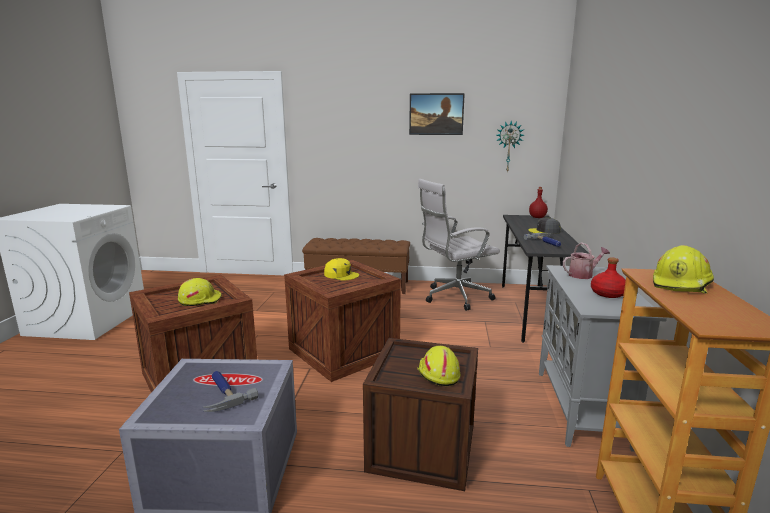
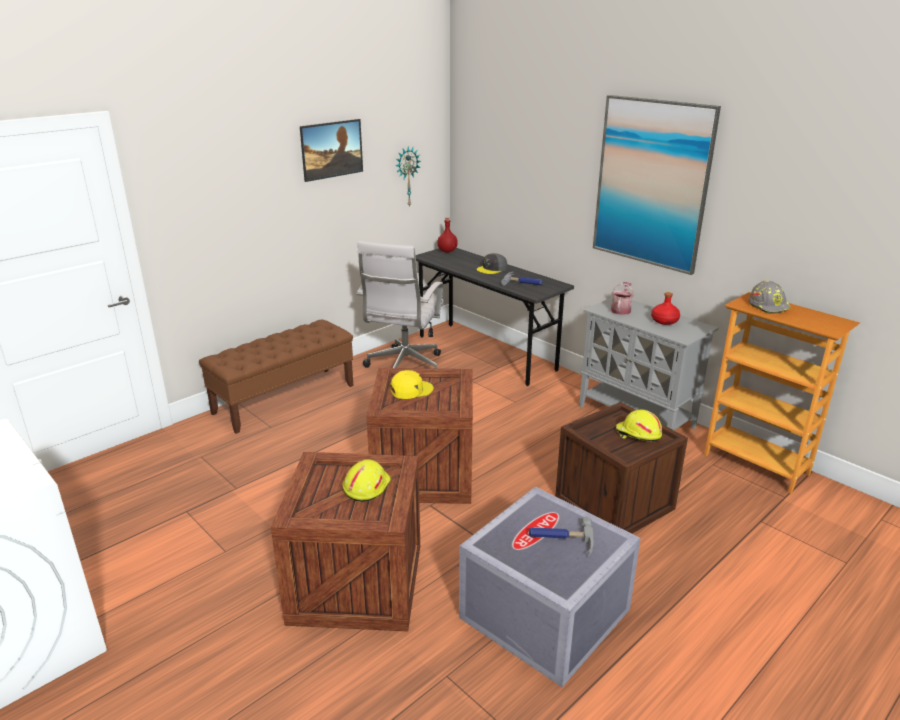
camera: 50 degrees left, 10 degrees up
yellow hard hat [653,245,714,294] -> grey hard hat [749,281,791,314]
none -> picture [593,95,721,275]

